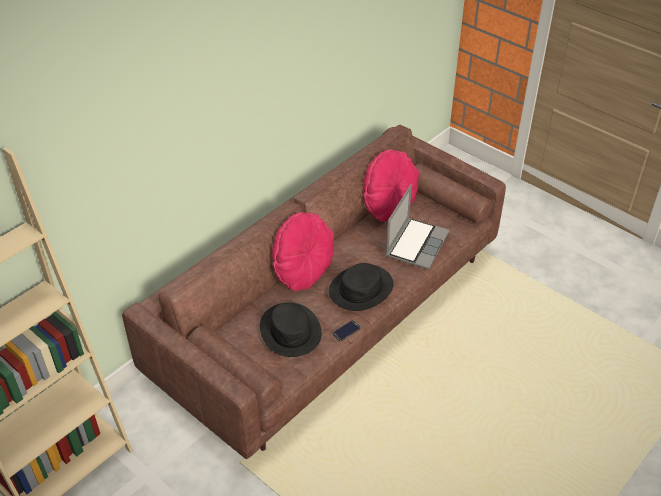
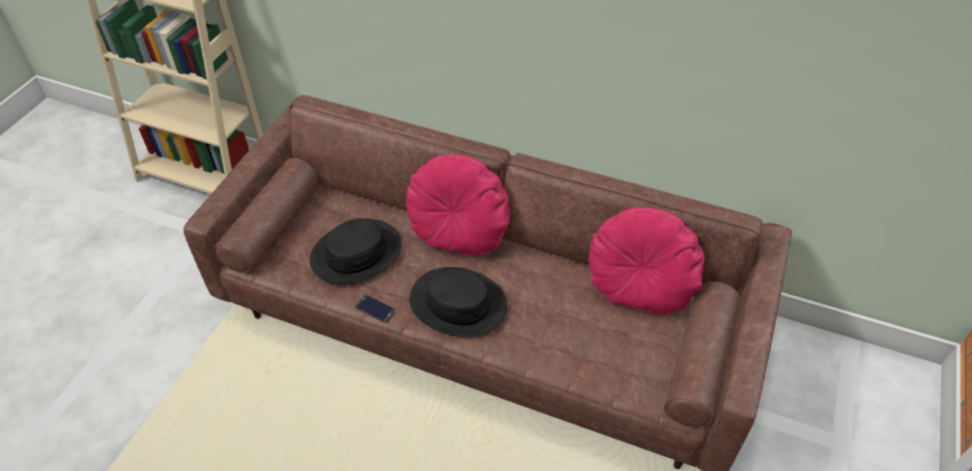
camera: 70 degrees right, 5 degrees up
laptop [385,184,450,270] -> none

